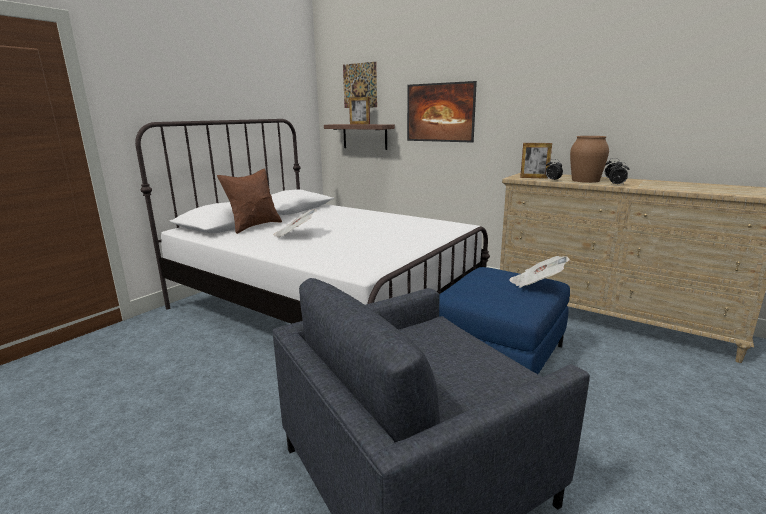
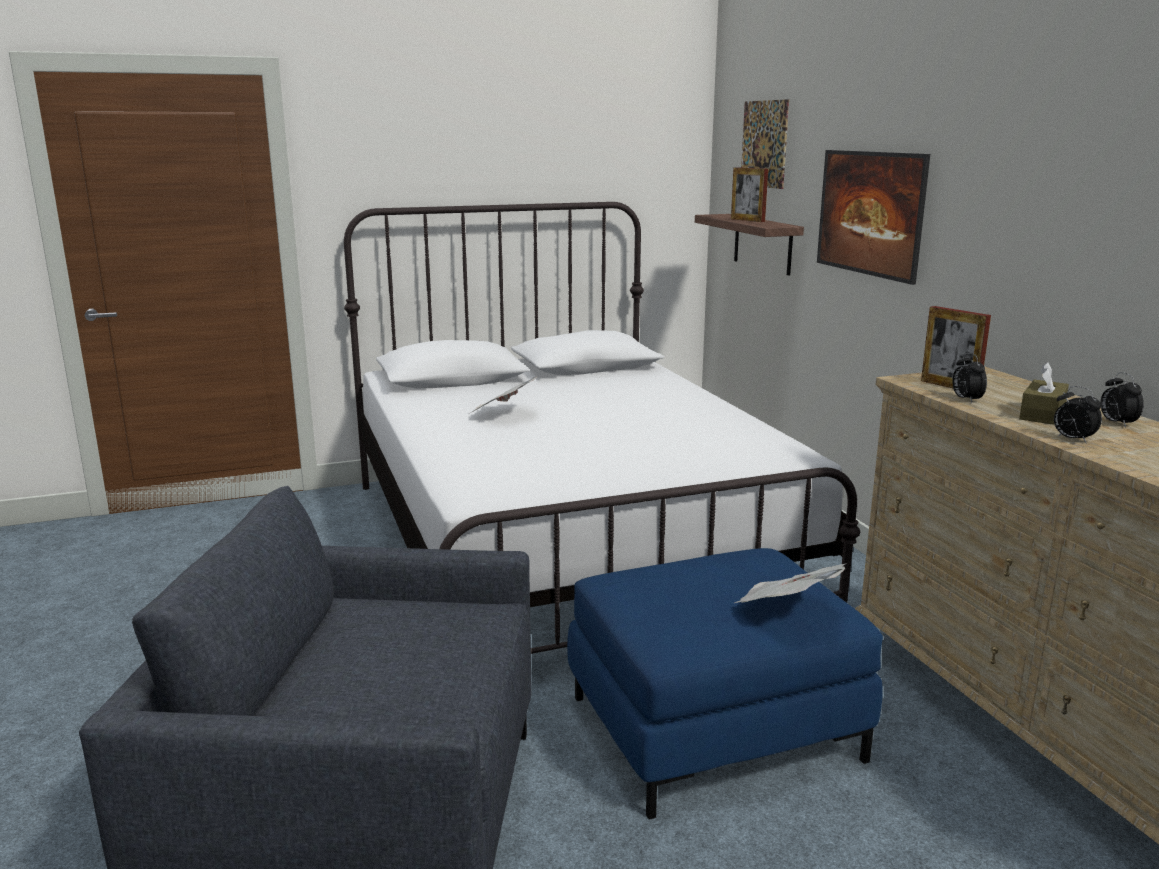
camera: 35 degrees right, 0 degrees up
brown pillow [217,168,282,234] -> none
brown vase [570,136,609,183] -> brown tissue box [1019,362,1069,425]

